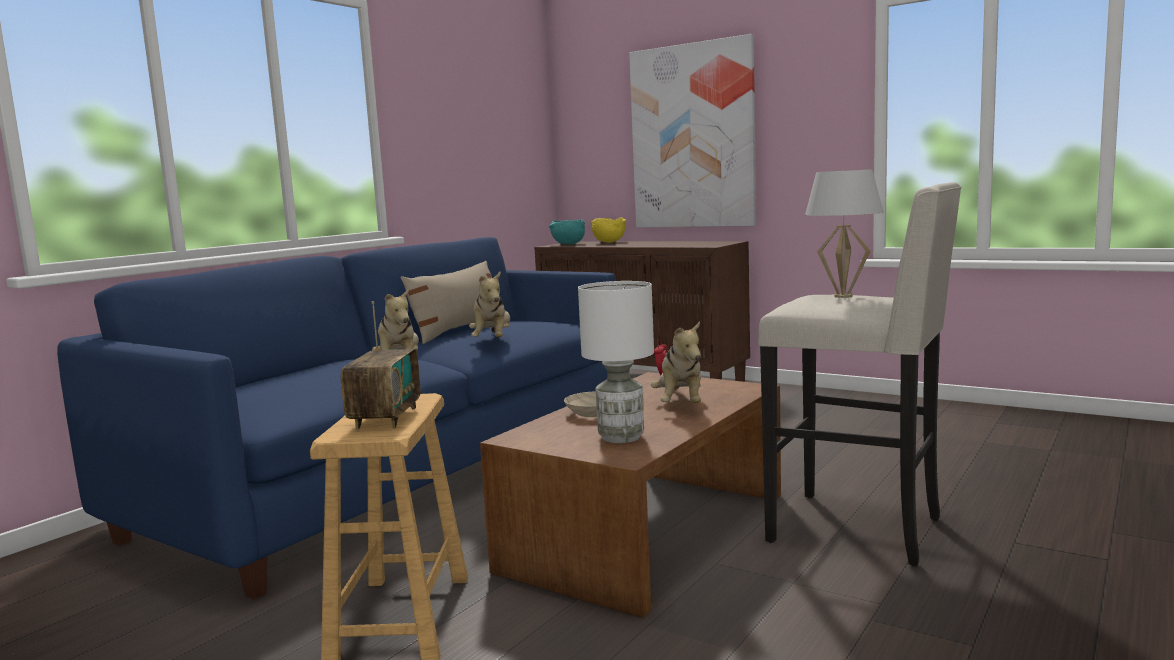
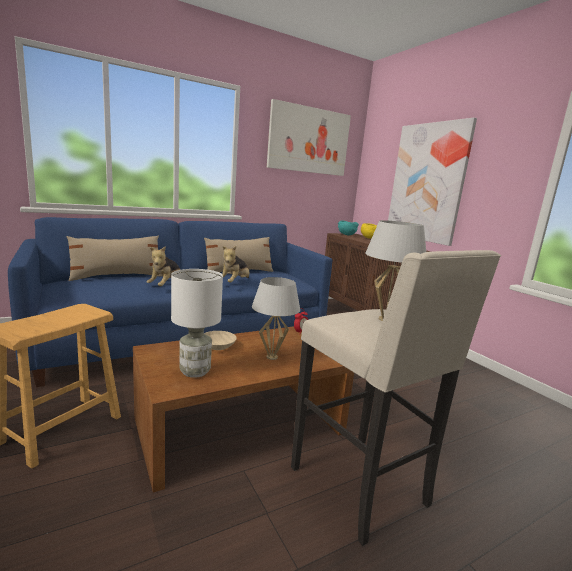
camera: 25 degrees right, 5 degrees up
radio [341,301,420,430] -> none
plush toy [651,321,701,403] -> white table lamp [252,277,300,360]
none -> beige pillow [67,236,159,281]
none -> picture [267,99,351,176]

